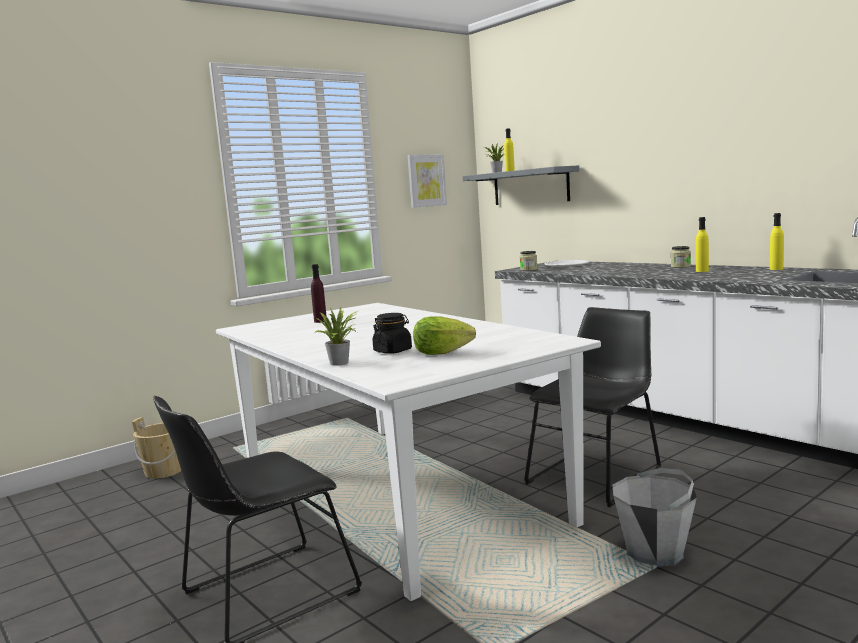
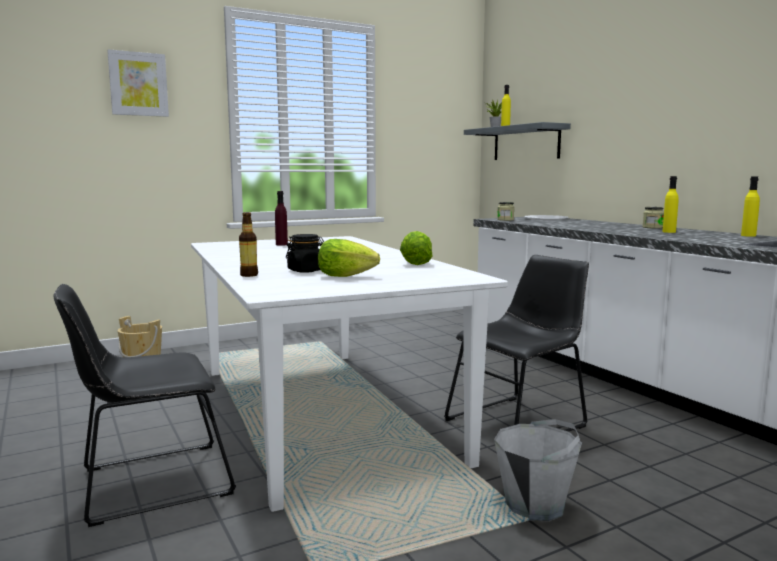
camera: 10 degrees right, 0 degrees up
potted plant [315,307,358,366] -> bottle [239,212,258,277]
picture [407,154,447,208] -> picture moved to [107,49,169,117]
none -> lettuce [400,231,433,265]

